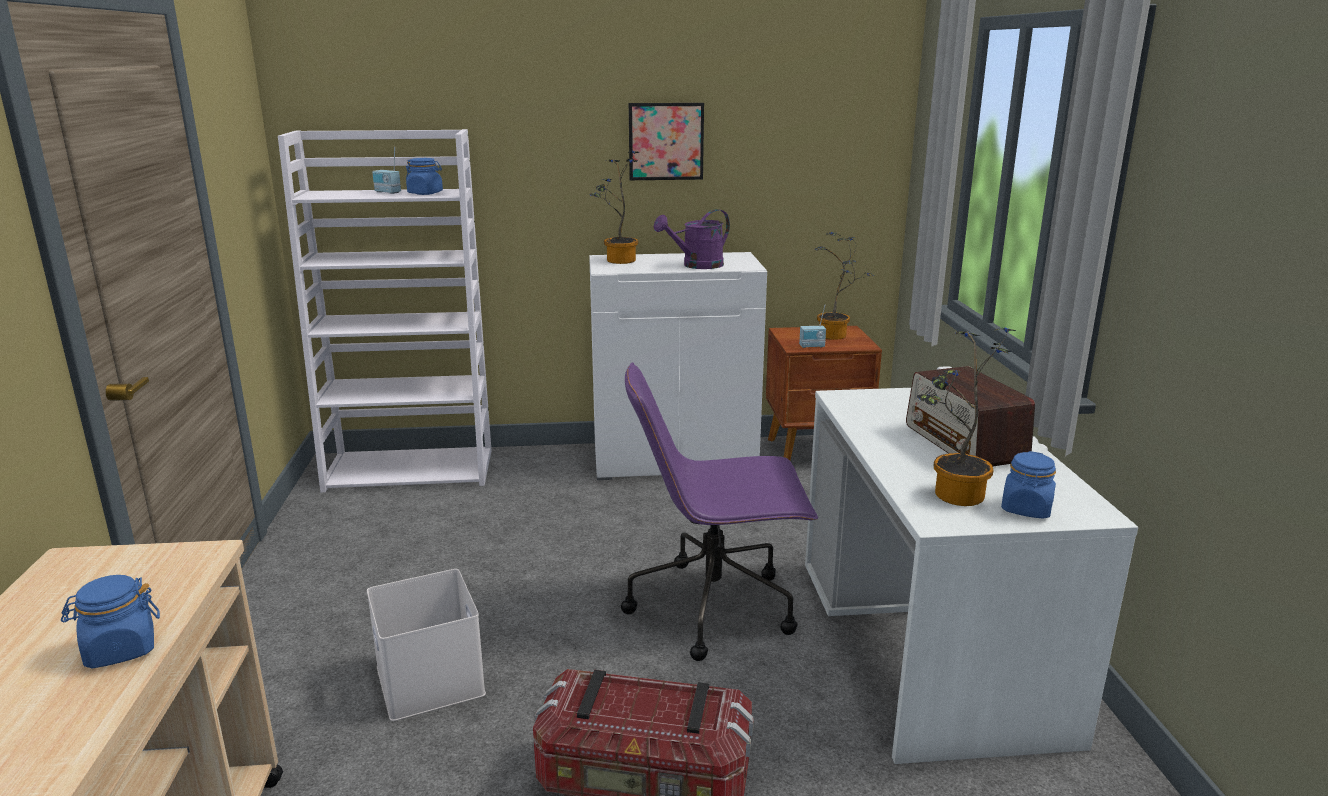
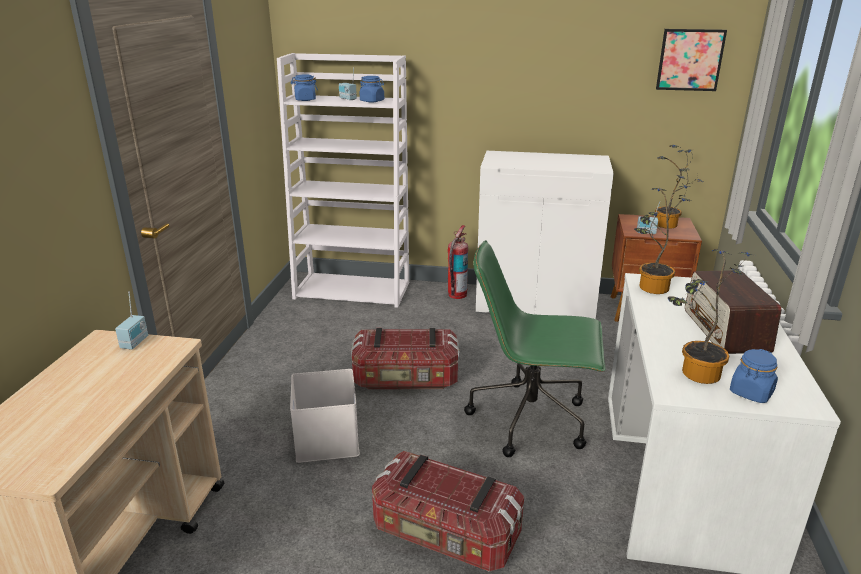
camera: 15 degrees right, 5 degrees up
blue jar [61,575,160,668] -> blue jar moved to [291,75,318,101]
potted plant [589,151,639,264] -> potted plant moved to [634,185,689,294]
purple office chair [621,362,818,661] -> green office chair [464,240,605,457]
picture [629,103,704,180] -> picture moved to [656,29,727,91]
purple watering can [654,209,730,269] -> none
none -> radio [115,291,148,350]
none -> storage box [351,328,460,389]
none -> fire extinguisher [447,225,468,299]

